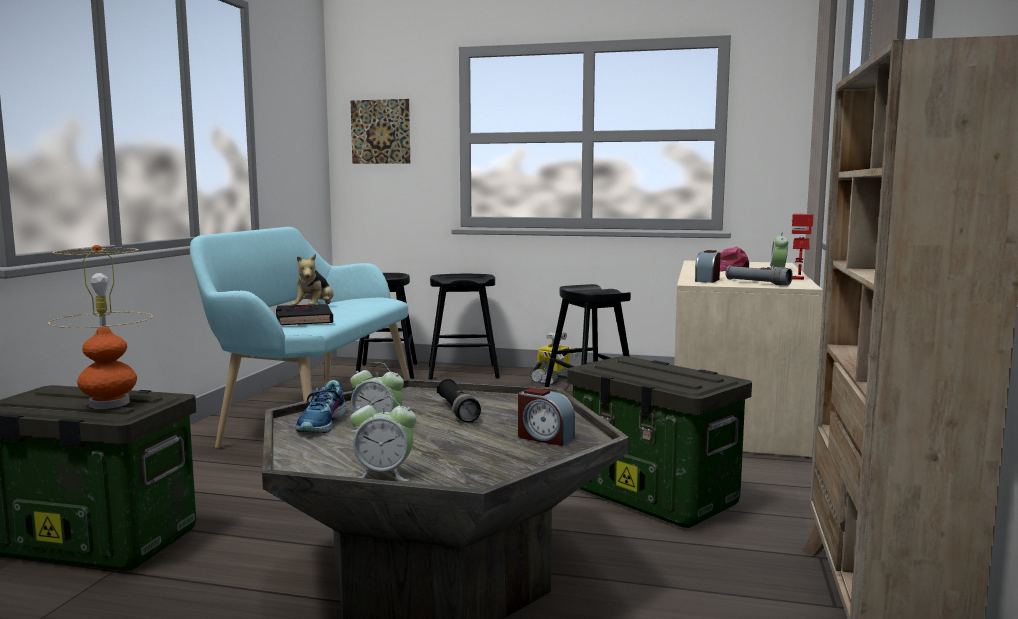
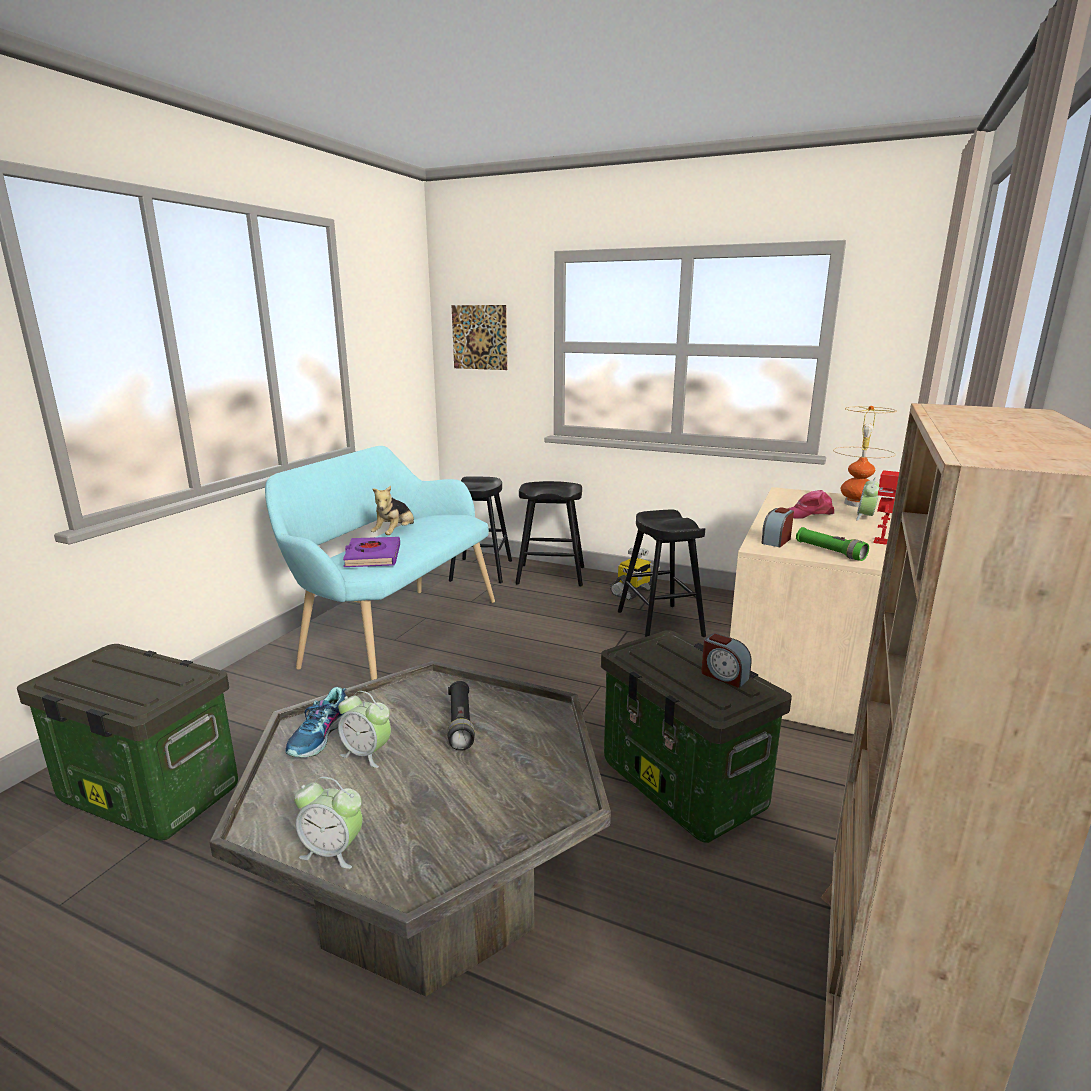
camera: 10 degrees right, 10 degrees up
table lamp [48,245,153,409] -> table lamp moved to [833,406,897,507]
black book [276,304,333,325] -> purple book [343,537,400,567]
alarm clock [518,388,575,446] -> alarm clock moved to [701,633,752,688]
grey flashlight [725,265,793,286] -> green flashlight [796,527,869,561]

